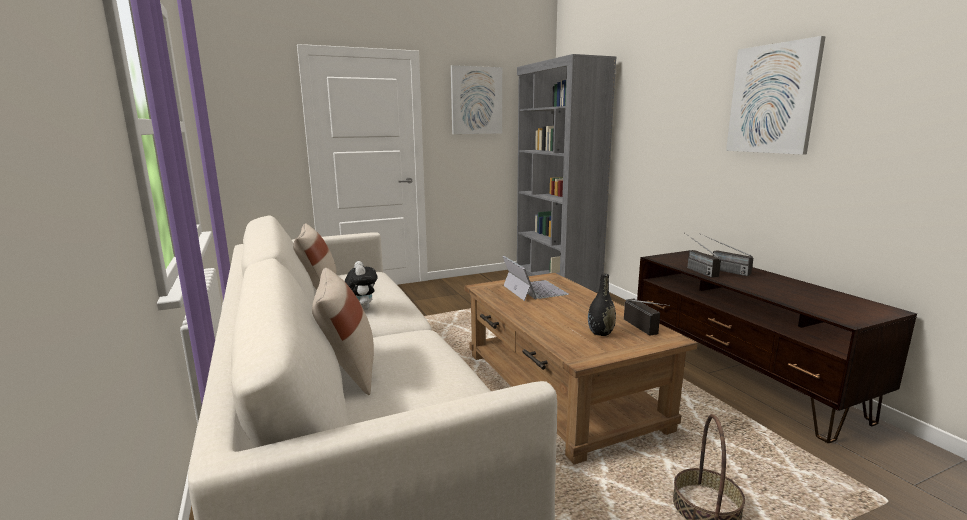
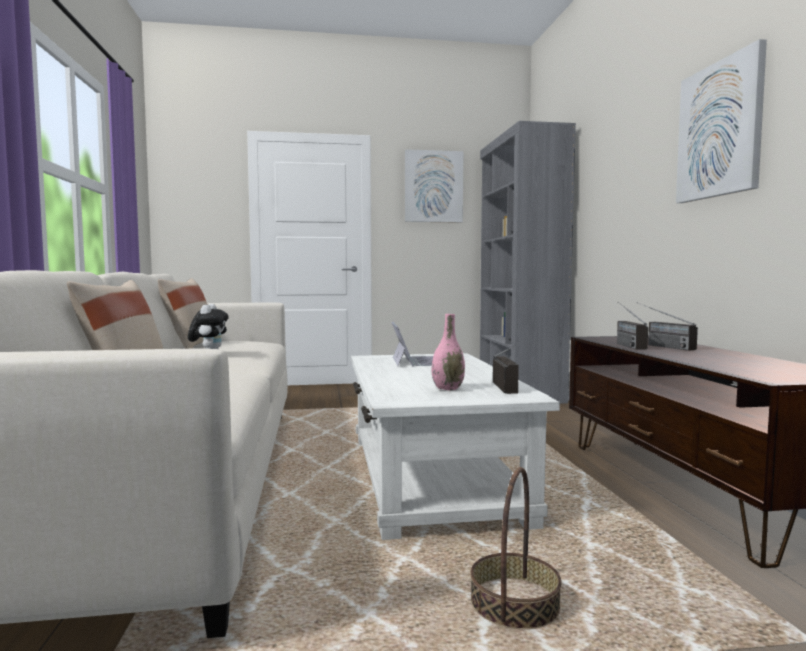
camera: 15 degrees right, 10 degrees down
brown coffee table [464,273,698,464] -> white coffee table [351,353,560,540]
black vase [588,274,616,336] -> pink vase [432,314,465,391]

